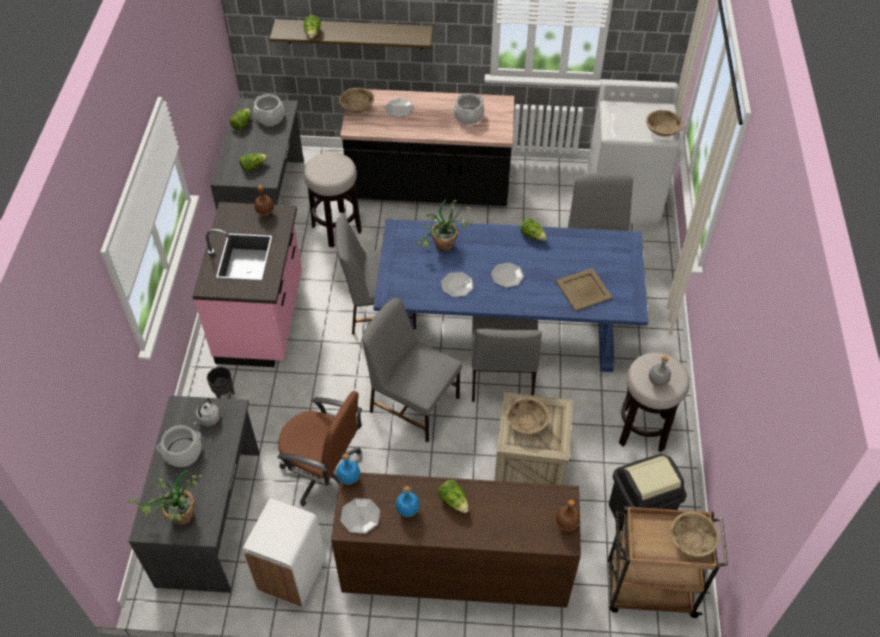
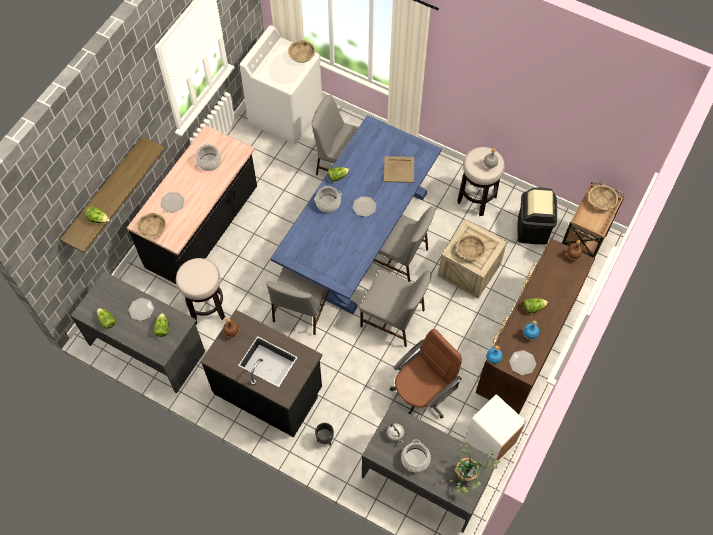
camera: 65 degrees left, 10 degrees up
pink counter [192,202,302,367] -> black counter [201,310,322,437]
cooking pot [253,94,284,125] -> cooking pot moved to [314,186,342,213]
grey chair [362,298,462,443] -> grey chair turned 120 degrees counterclockwise [359,269,432,347]
potted plant [417,200,472,252] -> none
plate [441,272,474,297] -> plate moved to [128,298,154,321]

